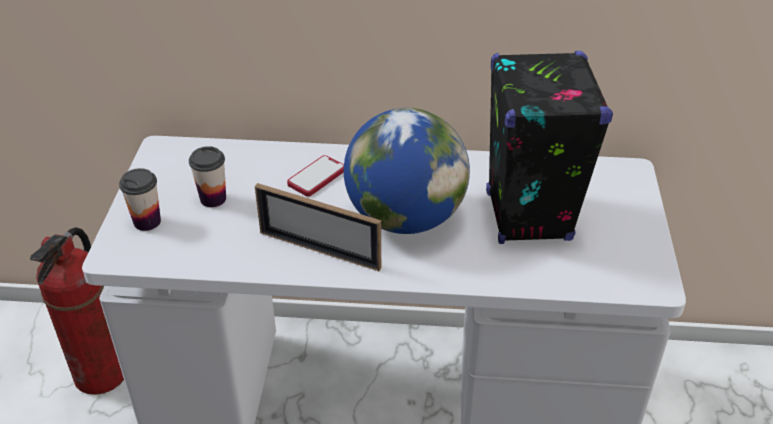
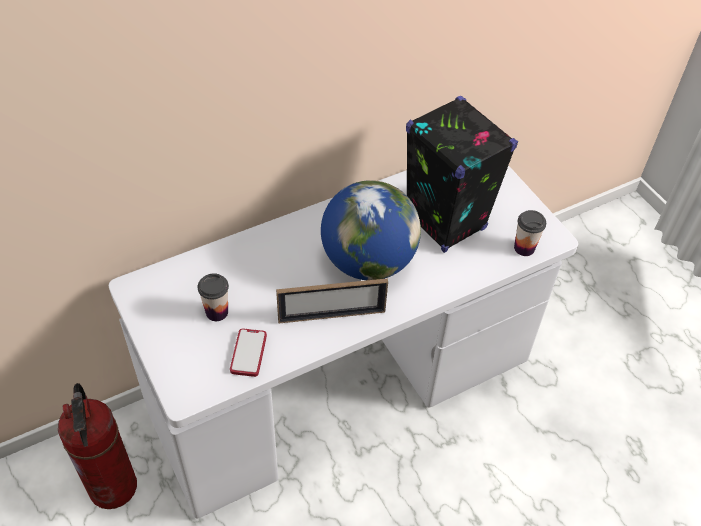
camera: 35 degrees left, 10 degrees up
cup [119,168,161,231] -> cup moved to [514,210,546,256]
phone [287,155,344,197] -> phone moved to [230,329,267,377]

